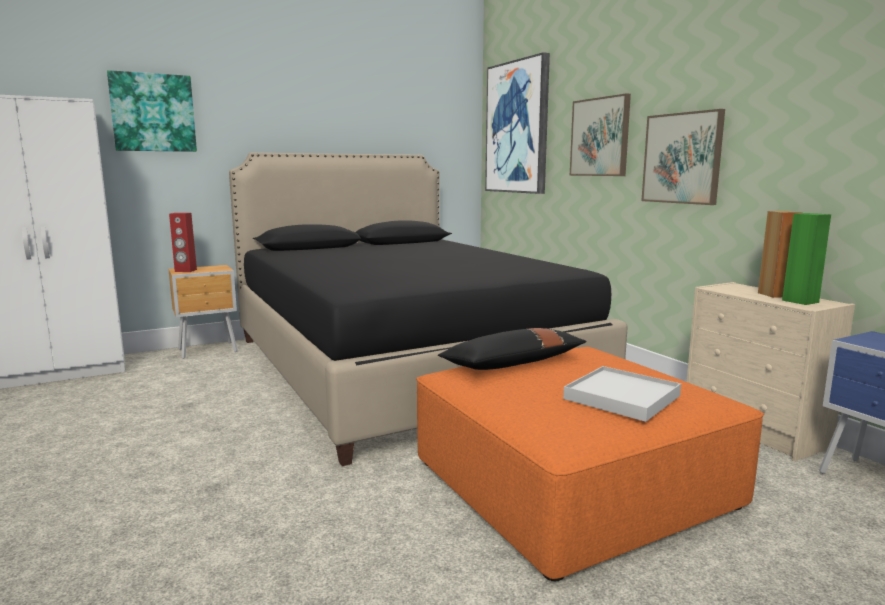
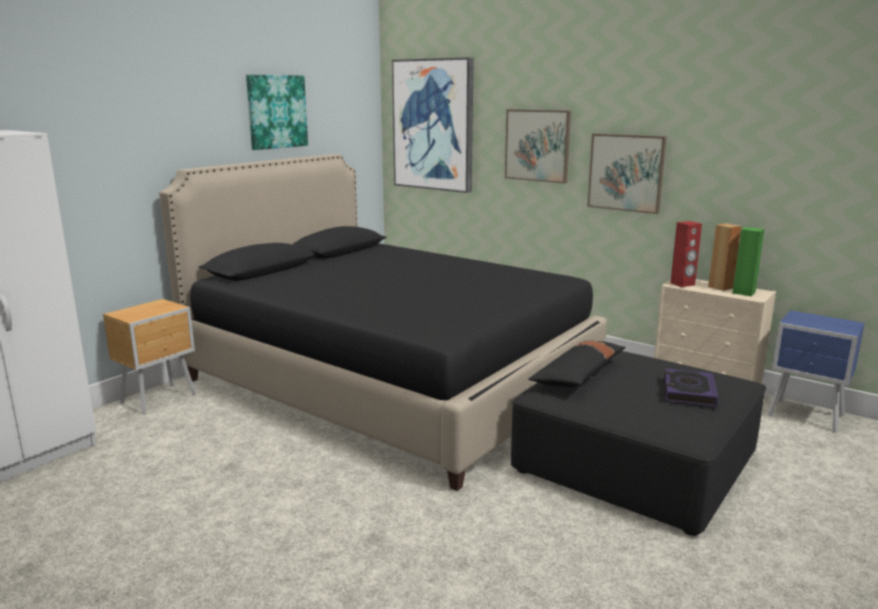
camera: 25 degrees left, 5 degrees up
picture [107,70,197,152] -> picture moved to [246,75,308,150]
red speaker [169,213,197,272] -> red speaker moved to [671,221,702,287]
orange ottoman [416,347,764,581] -> black ottoman [511,351,766,536]
white tray [563,366,681,422] -> book [664,368,718,407]

